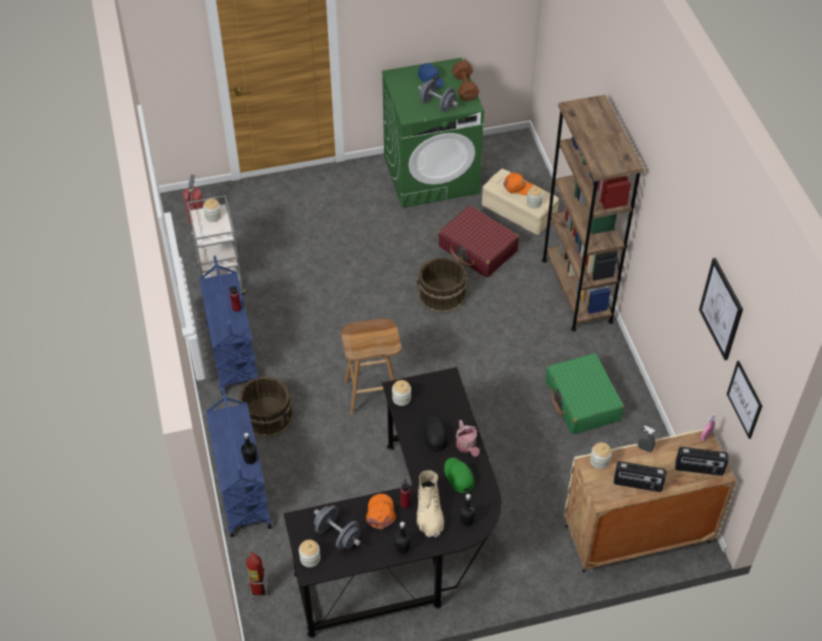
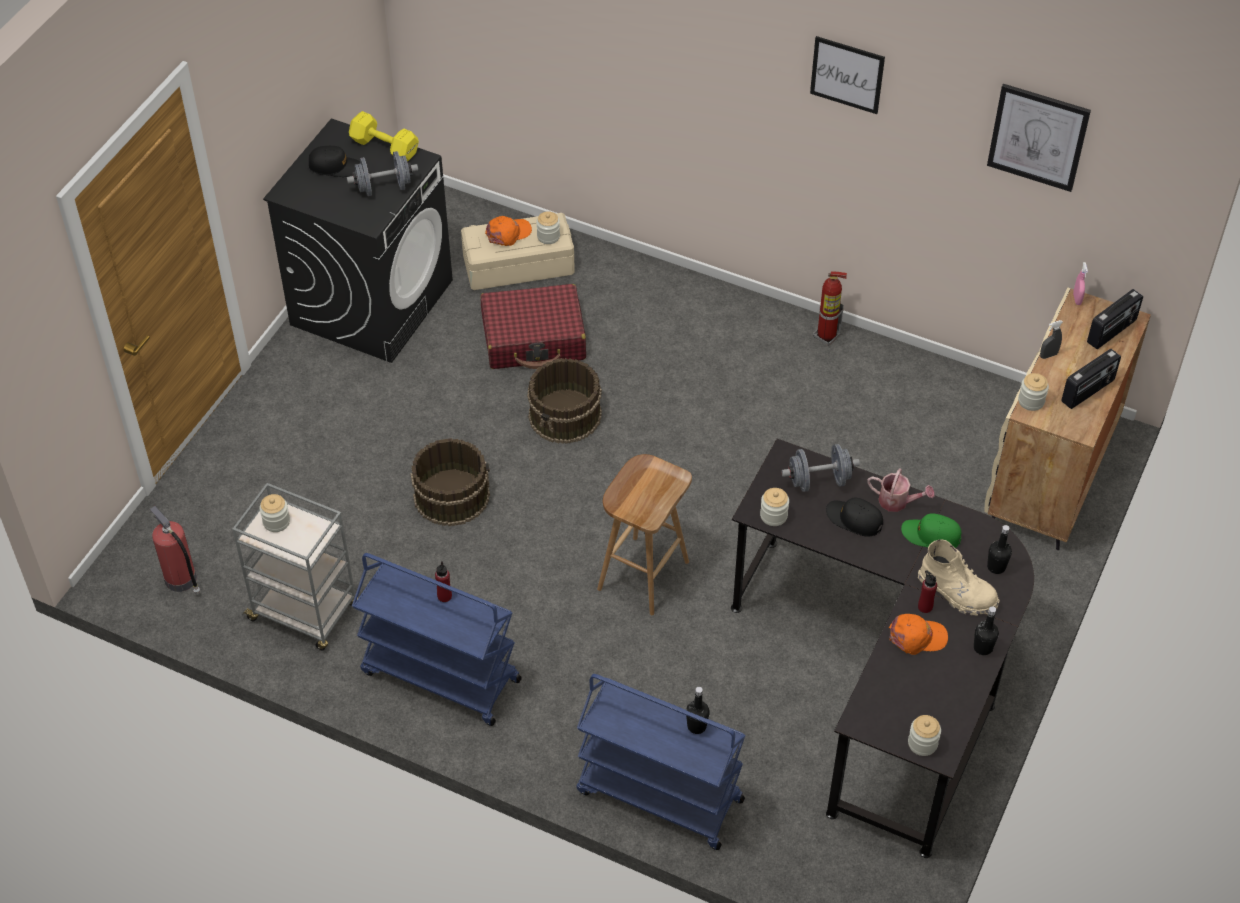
camera: 50 degrees left, 0 degrees up
brown bucket [238,376,293,438] -> brown bucket moved to [410,438,490,527]
fire extinguisher [246,551,268,597] -> fire extinguisher moved to [813,271,847,346]
grey dumbbell [314,505,361,550] -> grey dumbbell moved to [781,444,860,492]
orange cap [366,494,396,530] -> orange cap turned 135 degrees clockwise [889,614,948,655]
green washing machine [382,58,484,208] -> black washing machine [263,118,453,363]
blue cap [418,63,444,89] -> black cap [309,146,360,177]
brown dumbbell [451,60,479,101] -> yellow dumbbell [349,111,419,161]
brown bookcase [542,95,644,331] -> none
green suitcase [546,353,624,434] -> none
picture [727,361,762,439] -> picture moved to [810,36,885,114]

